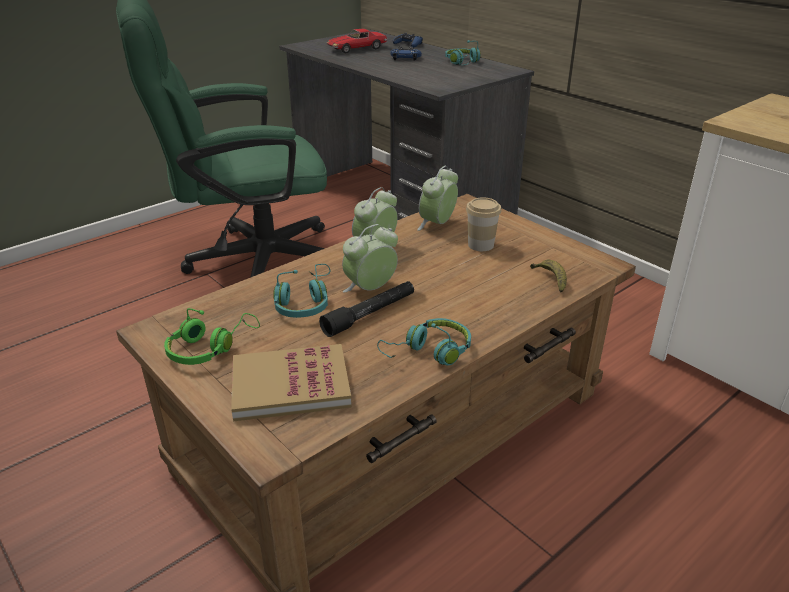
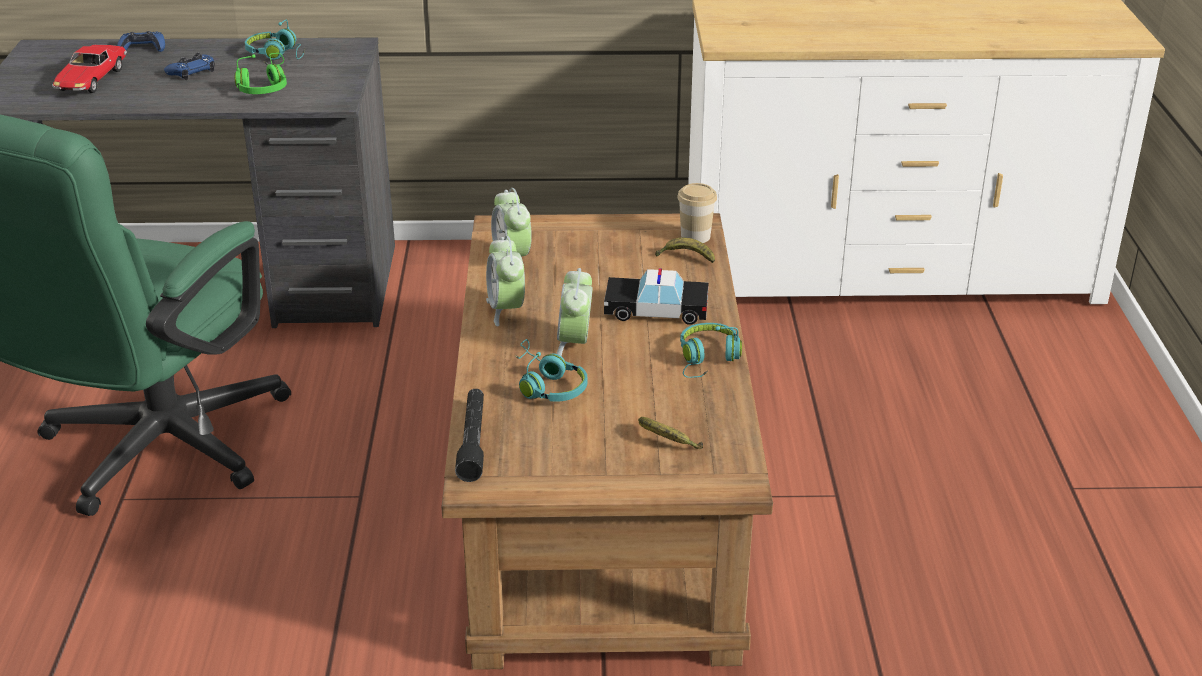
camera: 50 degrees left, 0 degrees up
green headphones [164,308,260,365] -> green headphones moved to [235,53,287,94]
book [231,344,352,421] -> banana [638,417,703,449]
black flashlight [319,281,414,337] -> black flashlight moved to [455,389,484,482]
cup [466,197,501,251] -> cup moved to [677,183,717,243]
none -> toy car [604,268,709,325]

